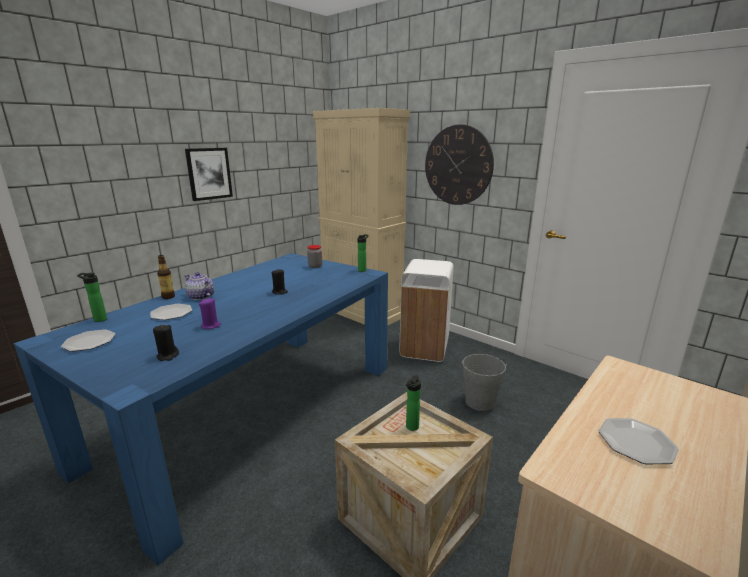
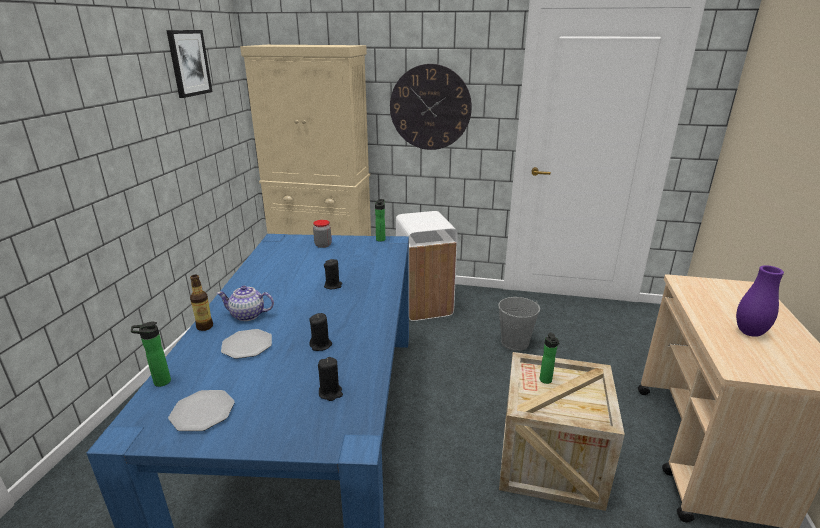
camera: 30 degrees left, 5 degrees up
picture [185,148,233,201] -> picture moved to [166,30,212,98]
purple candle [199,298,221,329] -> black candle [309,313,332,351]
plate [598,418,679,464] -> purple vase [736,265,784,337]

